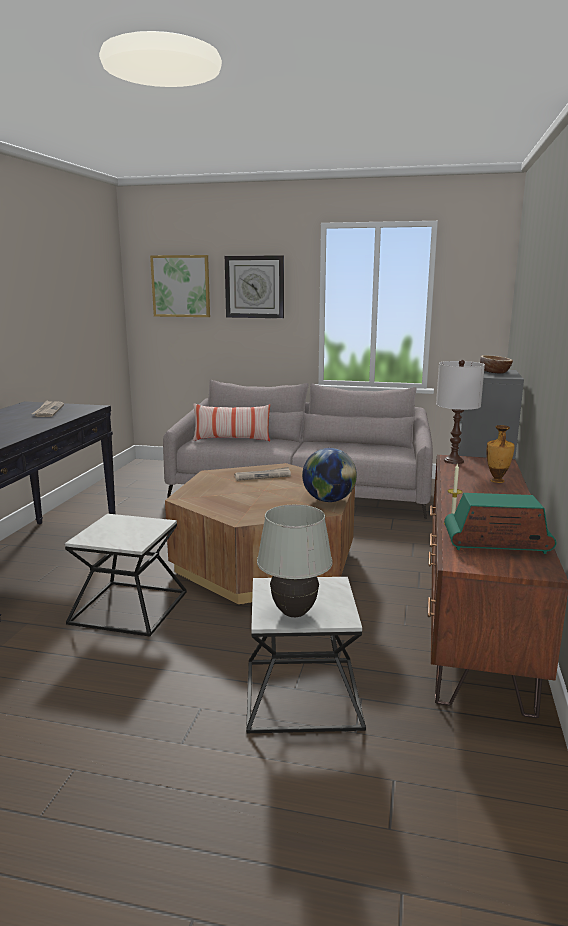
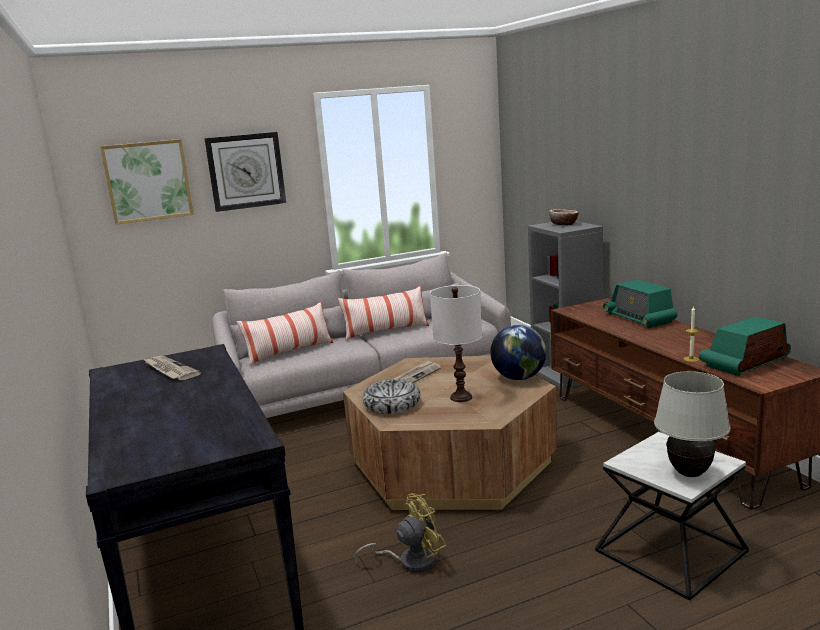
camera: 35 degrees left, 0 degrees up
side table [65,514,187,637] -> yellow fan [354,493,446,573]
white table lamp [436,360,485,464] -> white table lamp moved to [430,285,482,402]
vase [486,425,515,483] -> radio [603,280,677,328]
none -> pillow [338,286,429,341]
none -> bowl [363,379,420,414]

